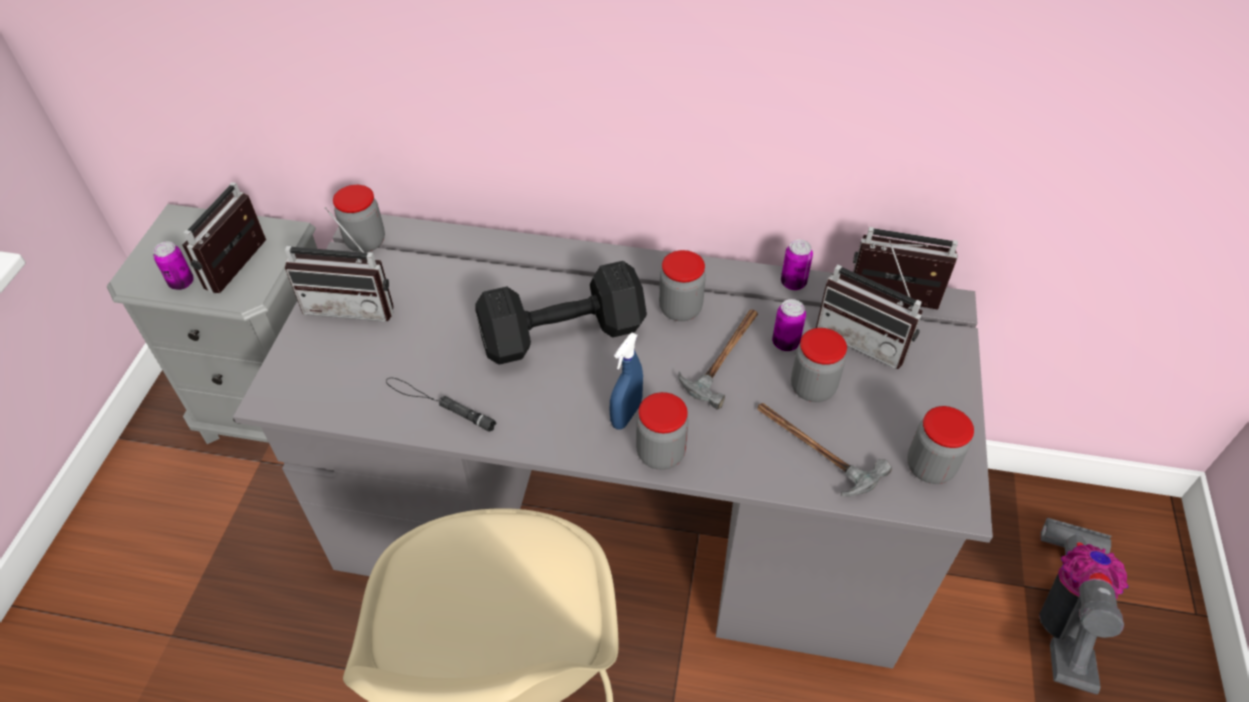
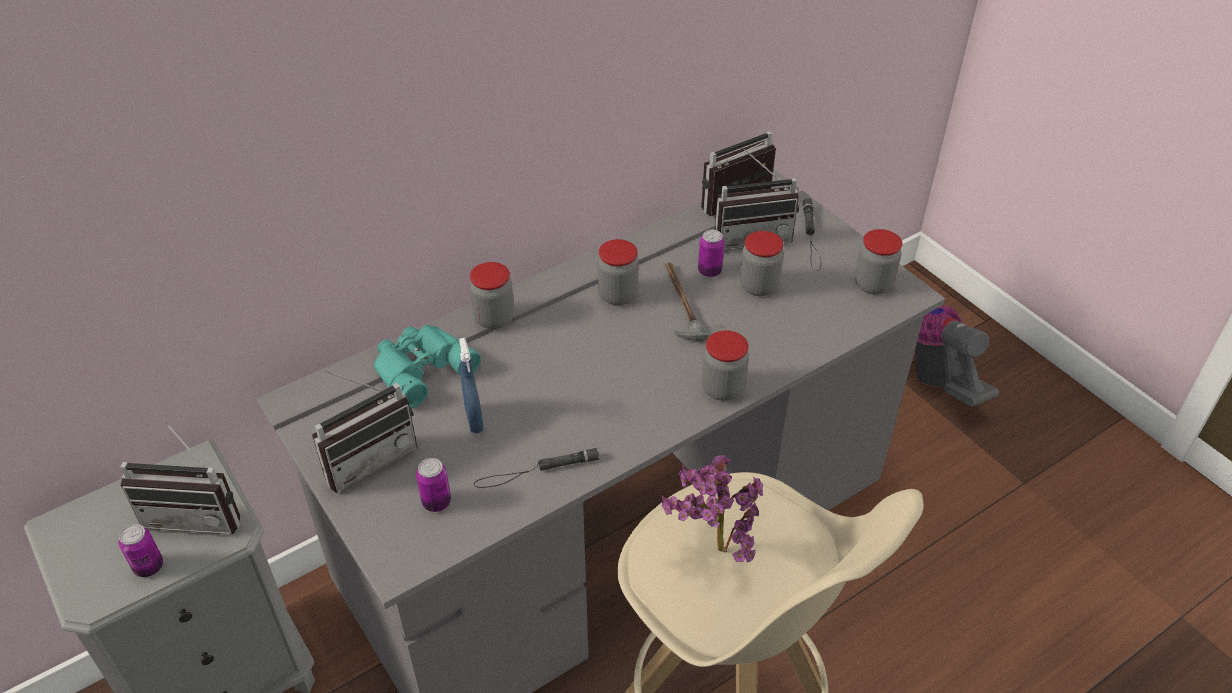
camera: 45 degrees left, 5 degrees down
radio [182,182,266,293] -> radio turned 60 degrees counterclockwise [120,420,240,534]
jar [333,185,385,253] -> jar moved to [470,262,514,329]
black dumbbell [476,261,647,365] -> none
blue spray bottle [610,333,643,430] -> blue spray bottle moved to [459,338,484,433]
hammer [757,403,892,497] -> none
can [781,240,813,290] -> can moved to [416,458,451,512]
none -> turquoise binoculars [374,325,481,408]
none -> potted plant [662,455,763,562]
none -> black flashlight [803,198,821,271]

